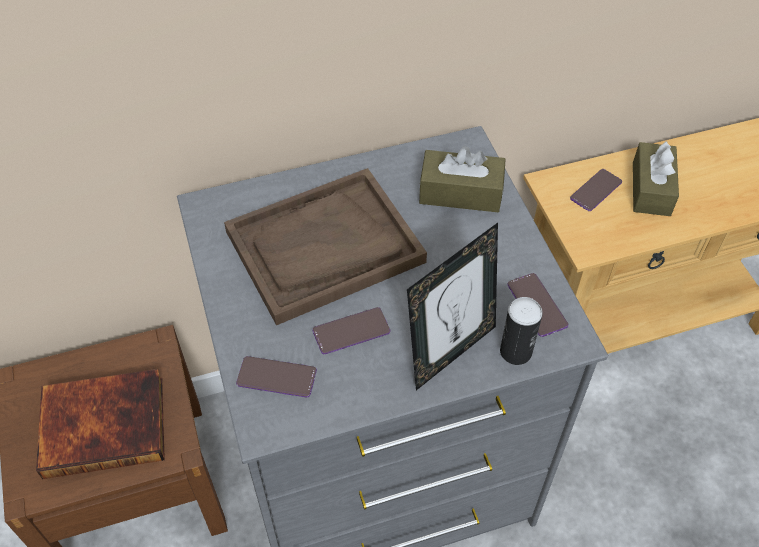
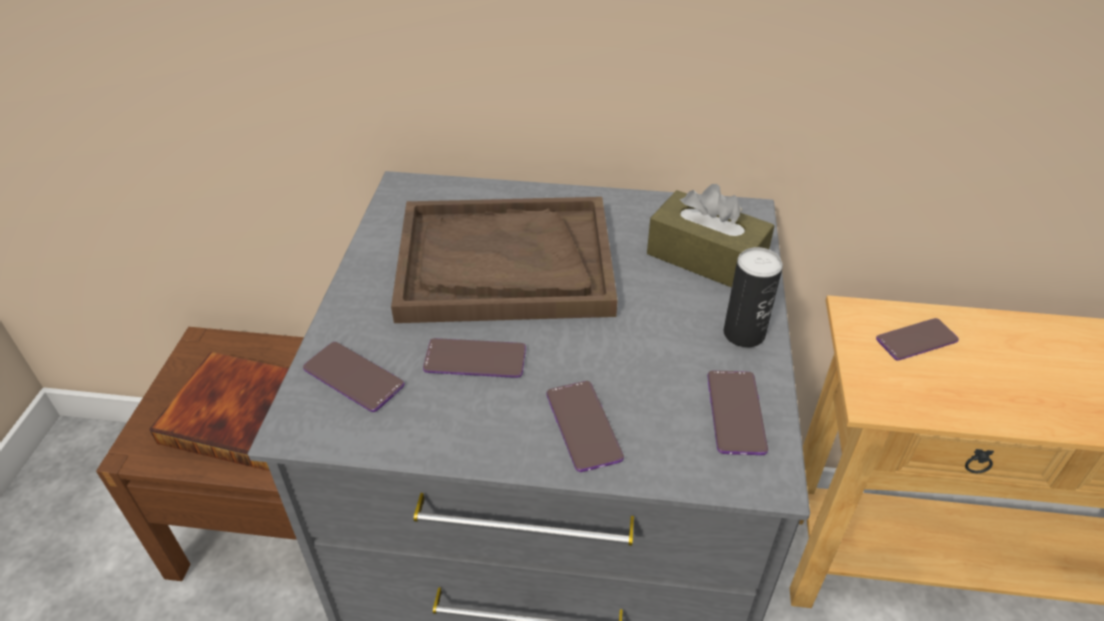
camera: 25 degrees right, 10 degrees down
picture frame [407,223,498,390] -> phone [546,381,624,472]
can [500,297,543,365] -> can moved to [724,247,783,347]
brown tissue box [633,142,679,216] -> none

